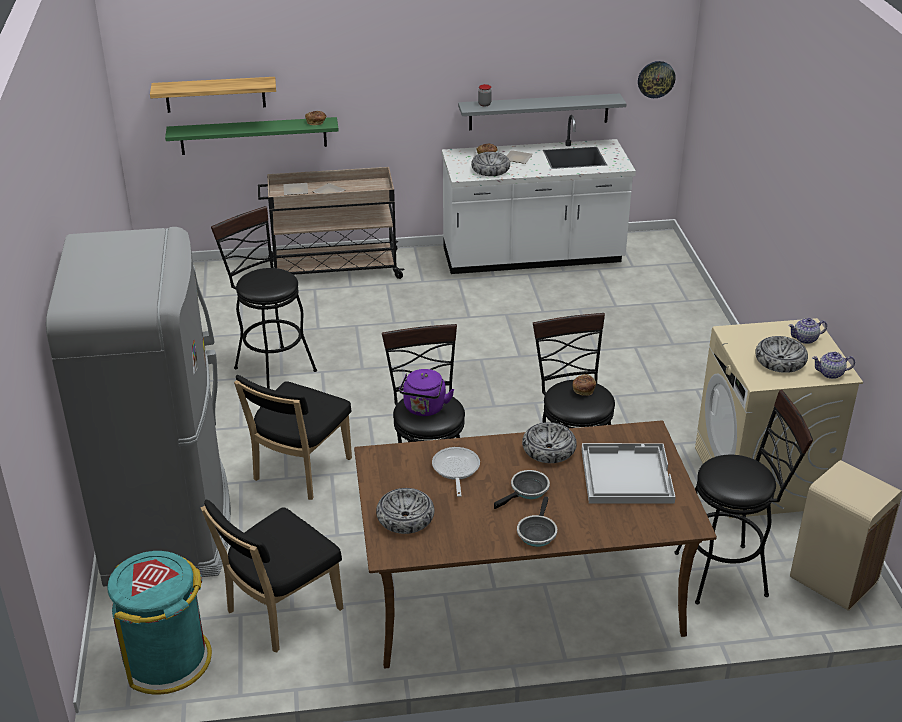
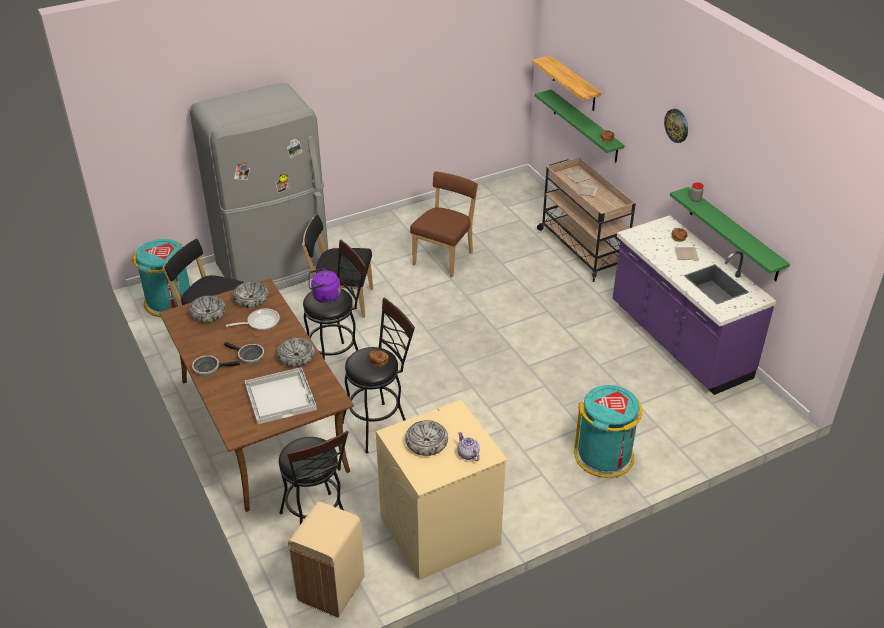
camera: 70 degrees right, 5 degrees up
black stool [211,206,317,389] -> brown chair [410,171,478,277]
white counter [442,115,636,274] -> purple counter [613,215,776,395]
grey shelf [458,93,627,130] -> green shelf [670,187,790,281]
bowl [471,152,510,176] -> bowl moved to [233,281,269,308]
wall clock [638,61,676,98] -> wall clock moved to [664,109,688,143]
teapot [812,352,855,379] -> none
none -> turquoise trash can [574,385,642,478]

